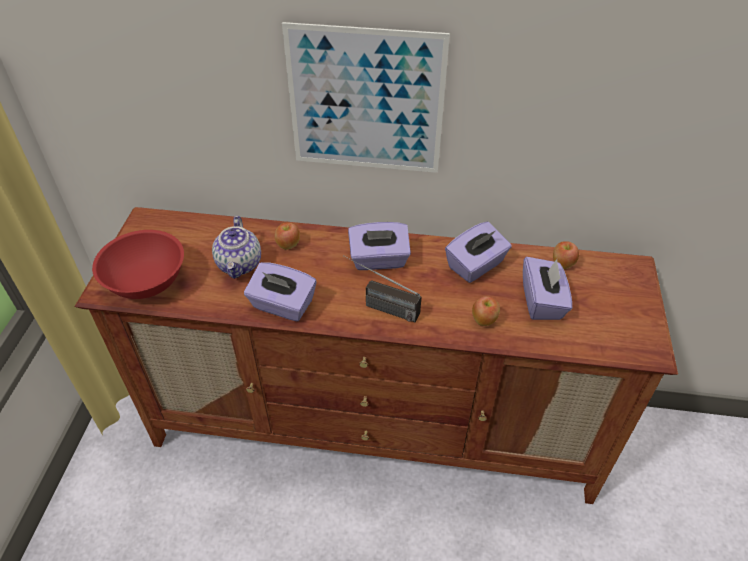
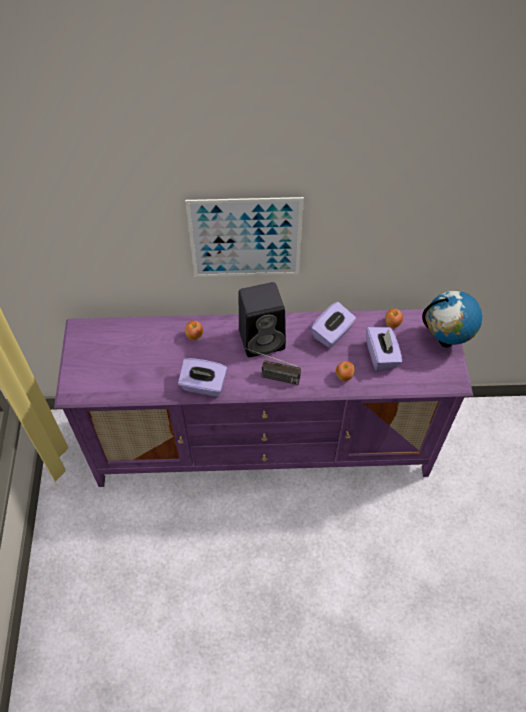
camera: 10 degrees left, 10 degrees up
brown dresser [74,207,678,504] -> purple dresser [54,309,473,487]
red bowl [92,230,184,299] -> none
teapot [212,216,261,279] -> none
purple tissue box [348,222,411,270] -> black speaker [238,282,286,357]
none -> globe [422,291,482,347]

